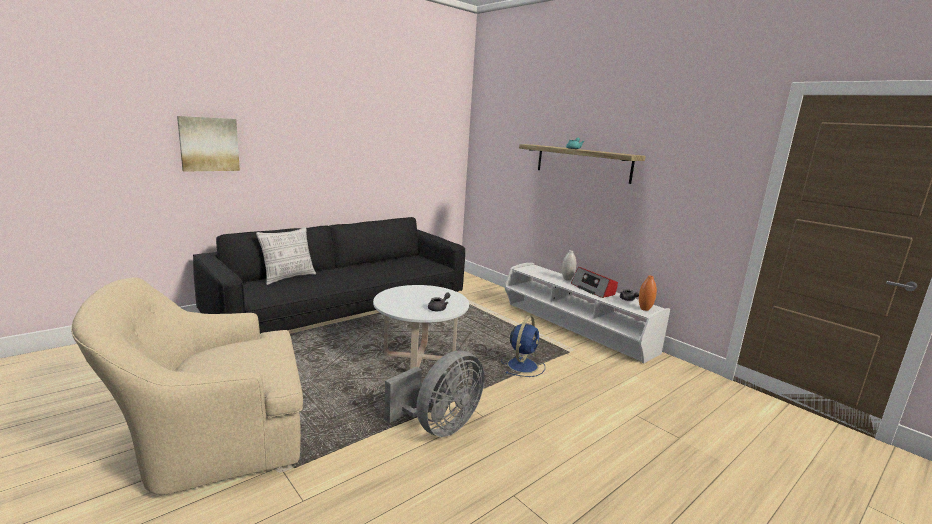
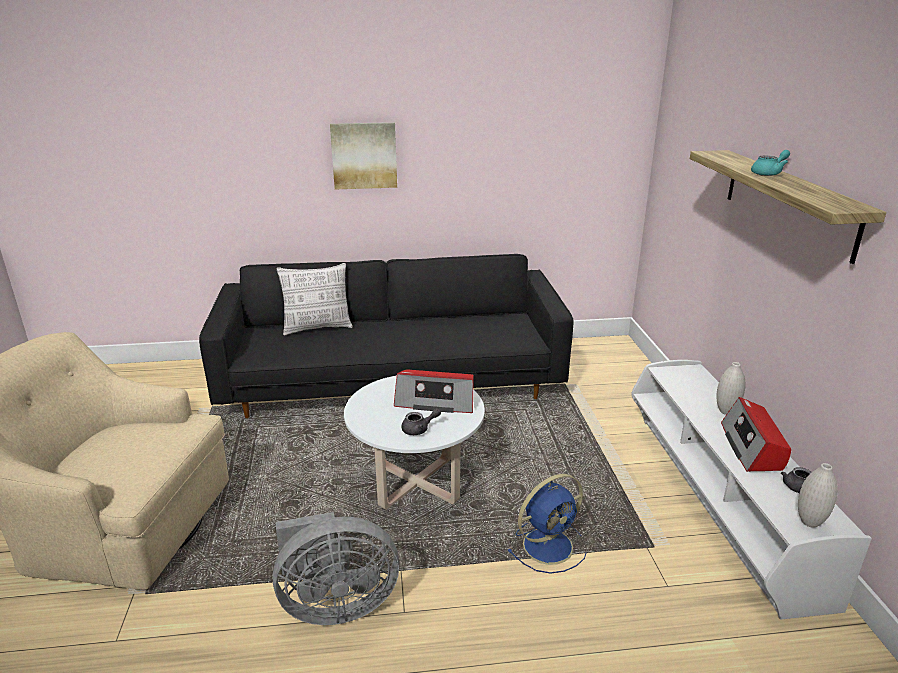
camera: 35 degrees right, 10 degrees up
picture [177,116,240,172] -> picture moved to [330,122,397,189]
orange vase [639,276,657,311] -> white vase [798,463,838,528]
none -> radio [394,369,474,413]

